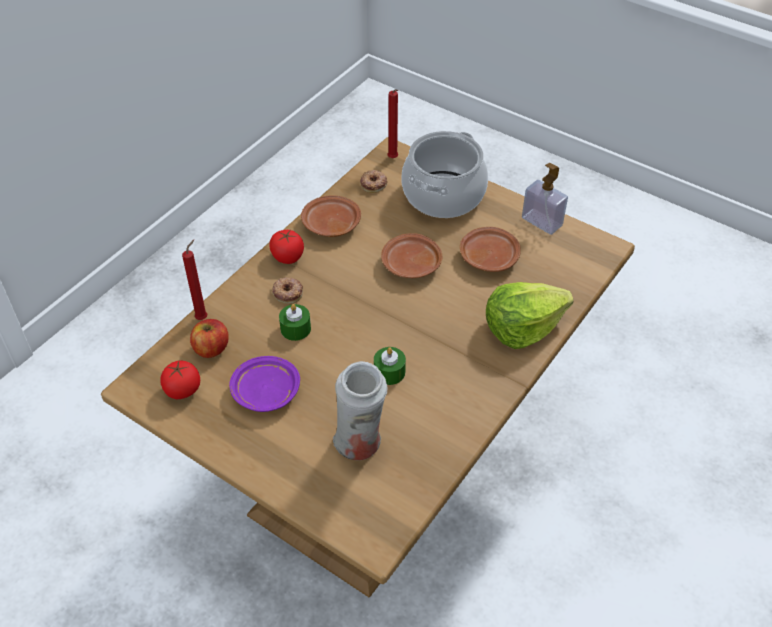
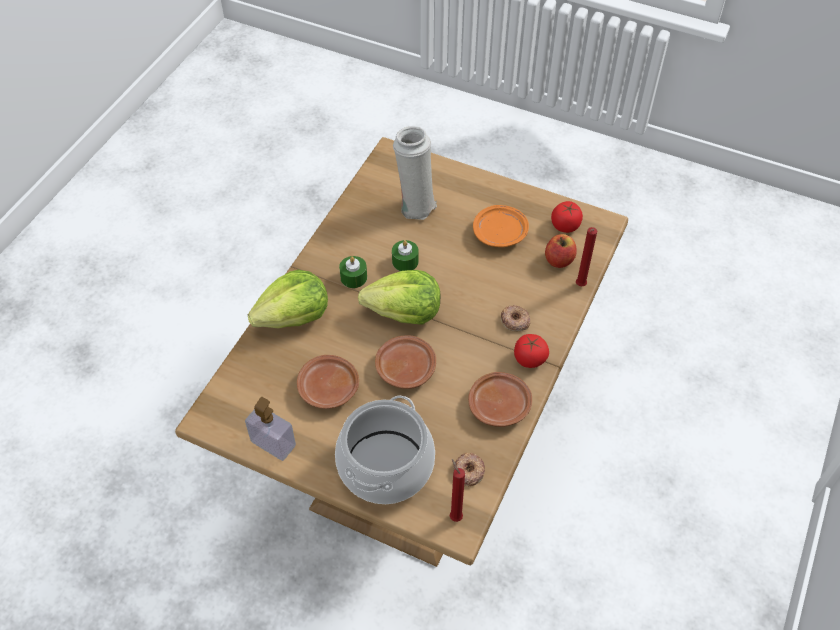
camera: 170 degrees right, 5 degrees up
purple plate [229,356,300,412] -> orange plate [473,205,529,247]
green candle [279,304,311,341] -> green candle moved to [339,256,367,288]
none -> lettuce [358,270,440,325]

